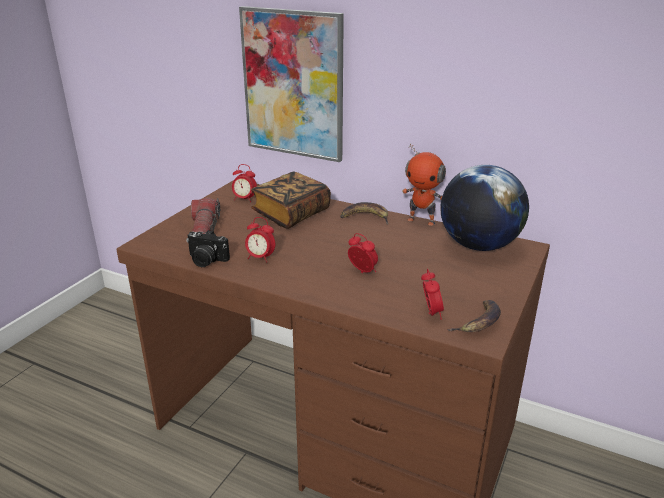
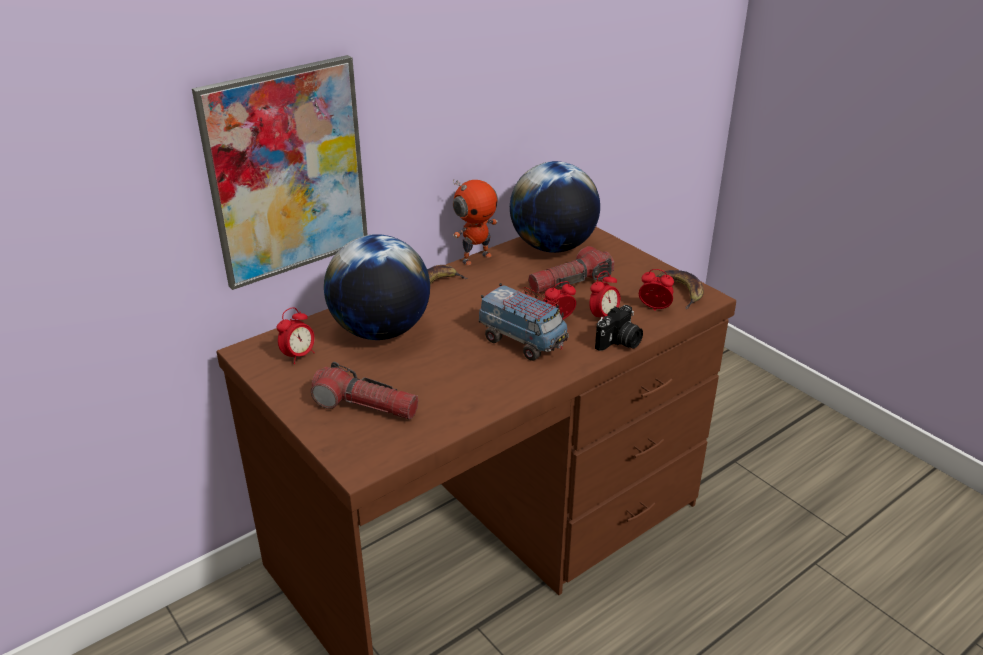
camera: 65 degrees left, 5 degrees up
camera [187,230,230,267] -> camera moved to [595,305,643,351]
alarm clock [245,217,275,263] -> alarm clock moved to [589,271,620,318]
book [251,171,331,229] -> globe [324,234,430,340]
none -> toy truck [479,283,569,361]
none -> flashlight [528,246,614,294]

